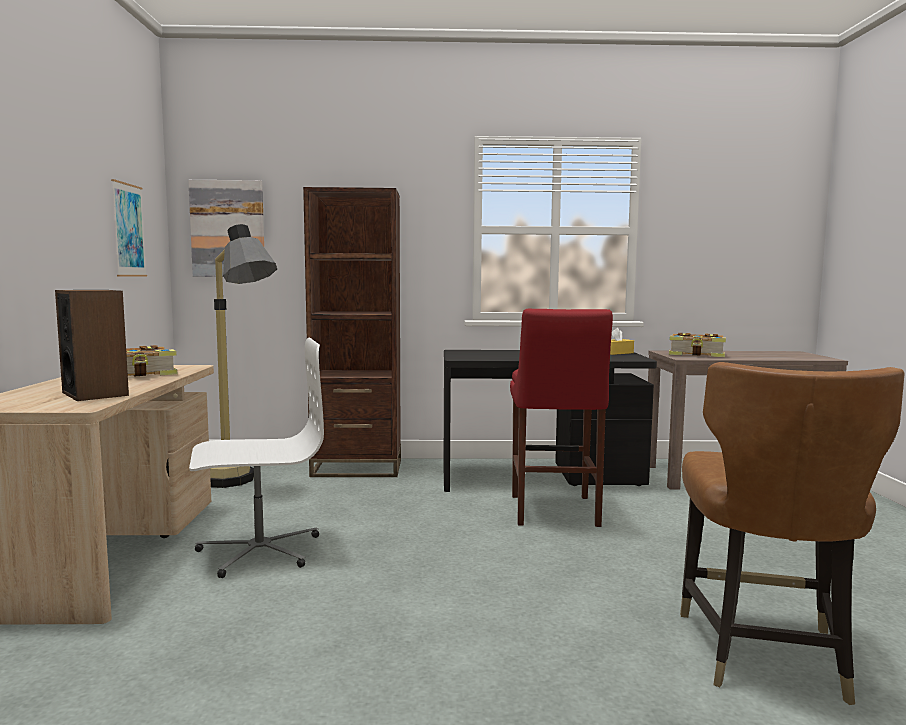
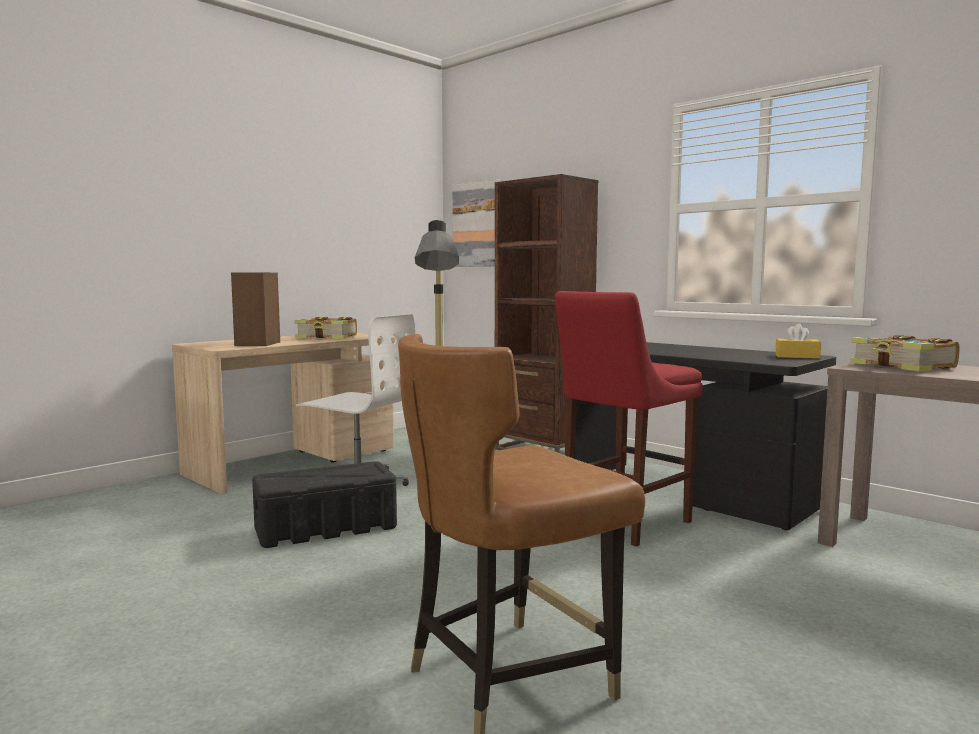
camera: 45 degrees right, 0 degrees up
picture [111,179,147,277] -> none
none -> black storage box [252,461,397,548]

